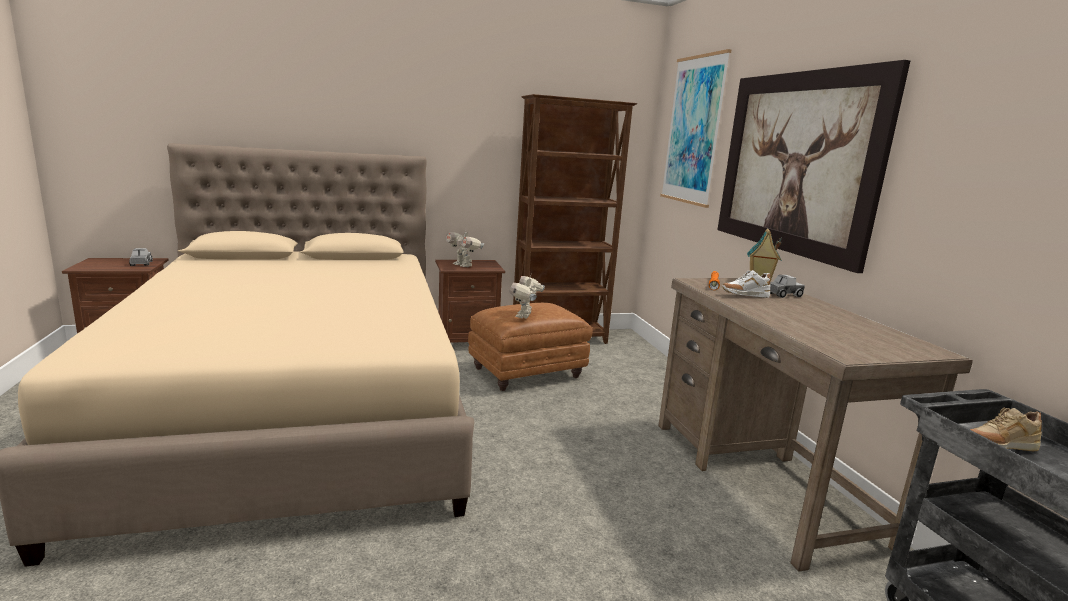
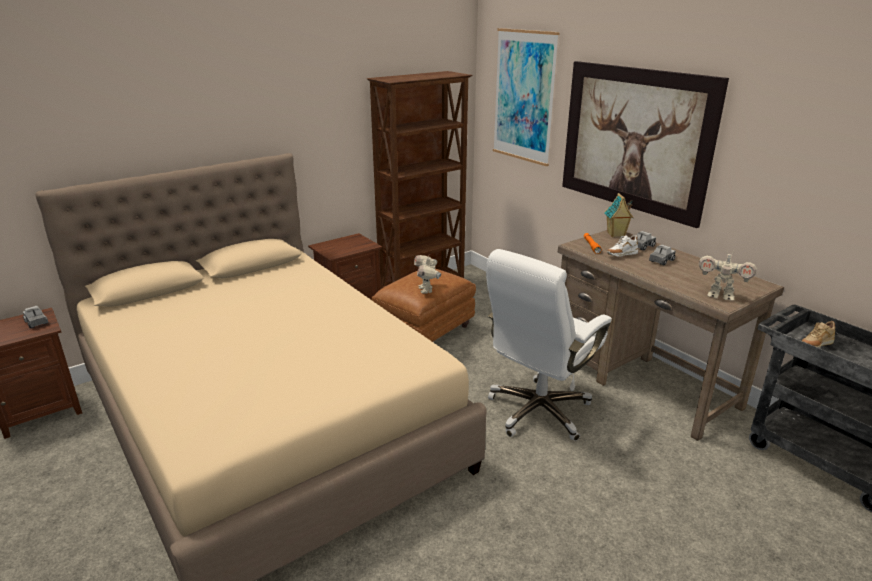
camera: 20 degrees left, 10 degrees up
toy robot [446,229,484,267] -> toy robot moved to [699,250,757,301]
none -> white office chair [486,249,612,441]
none -> toy truck [649,244,676,265]

